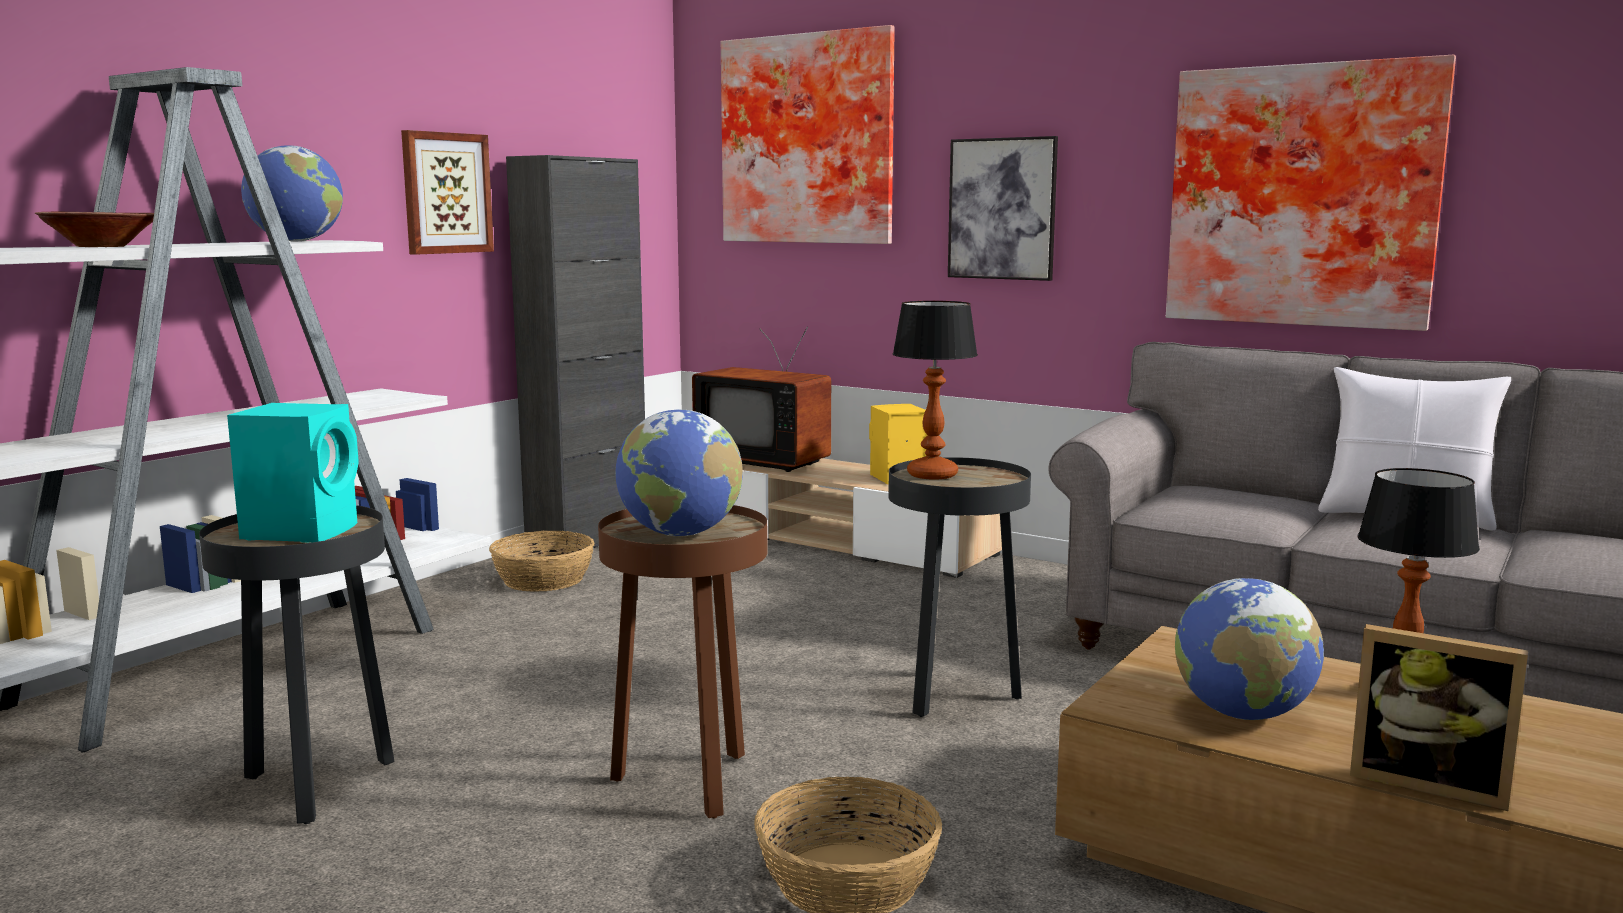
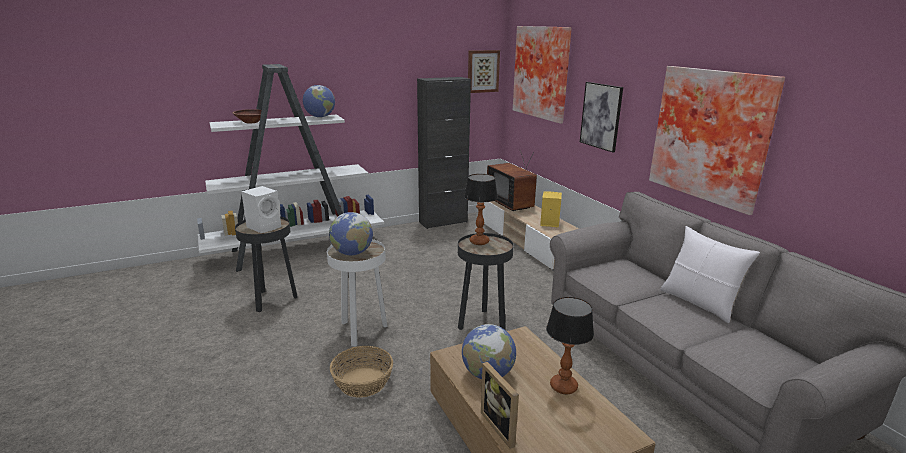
camera: 30 degrees right, 10 degrees up
turquoise speaker [227,403,359,543] -> white speaker [241,186,281,233]
picture [401,130,494,255] -> picture moved to [468,50,500,93]
basket [489,531,595,592] -> none
brown side table [598,505,768,818] -> white side table [327,239,387,347]

